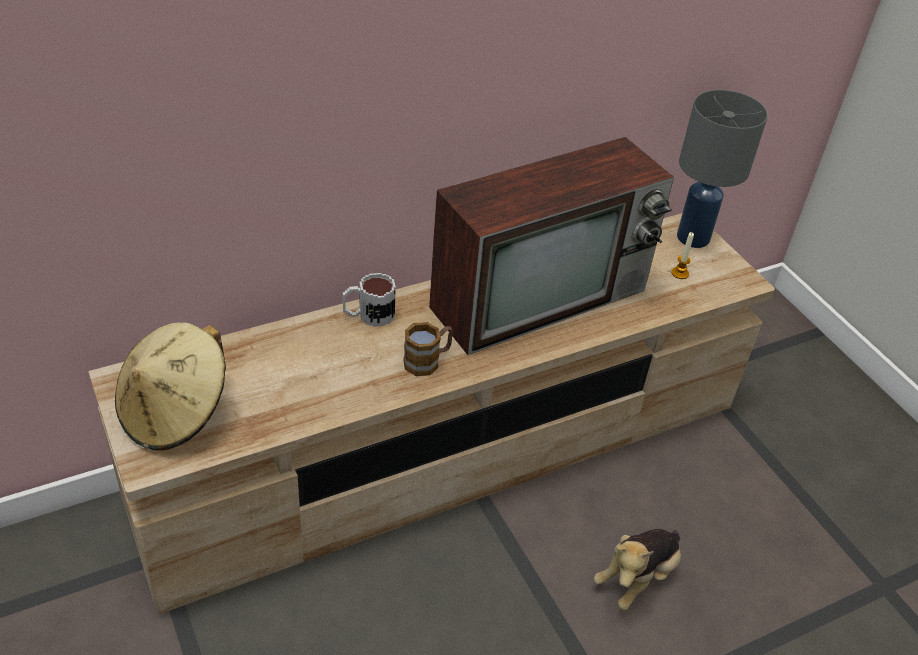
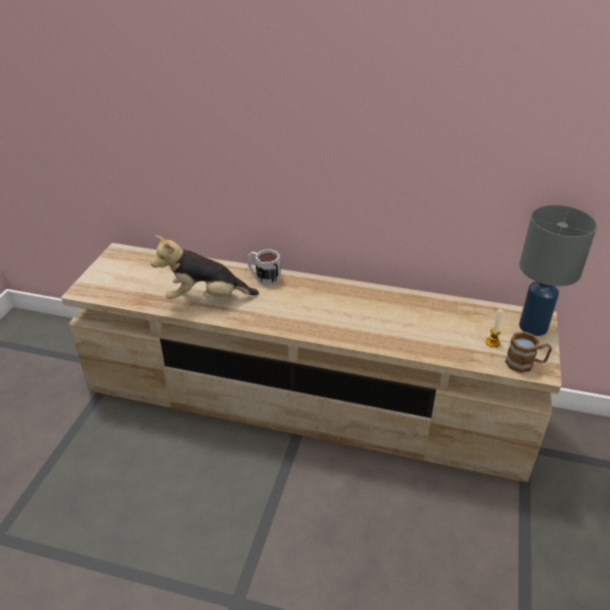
camera: 45 degrees right, 5 degrees down
beige hat [115,322,226,451] -> none
mug [403,322,453,376] -> mug moved to [505,331,552,373]
television [429,137,674,355] -> none
plush toy [594,529,681,610] -> plush toy moved to [151,235,259,299]

